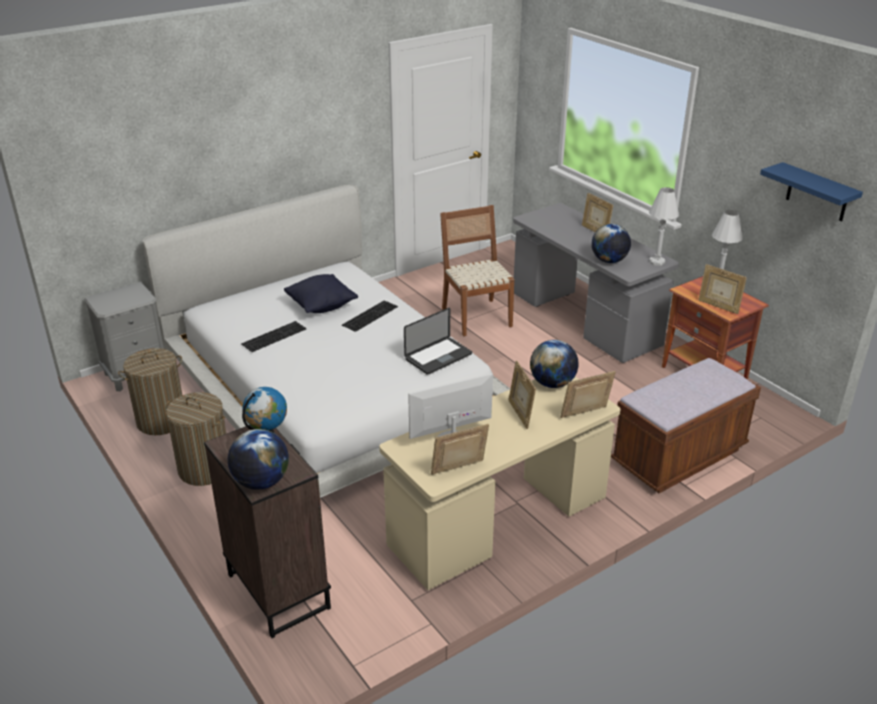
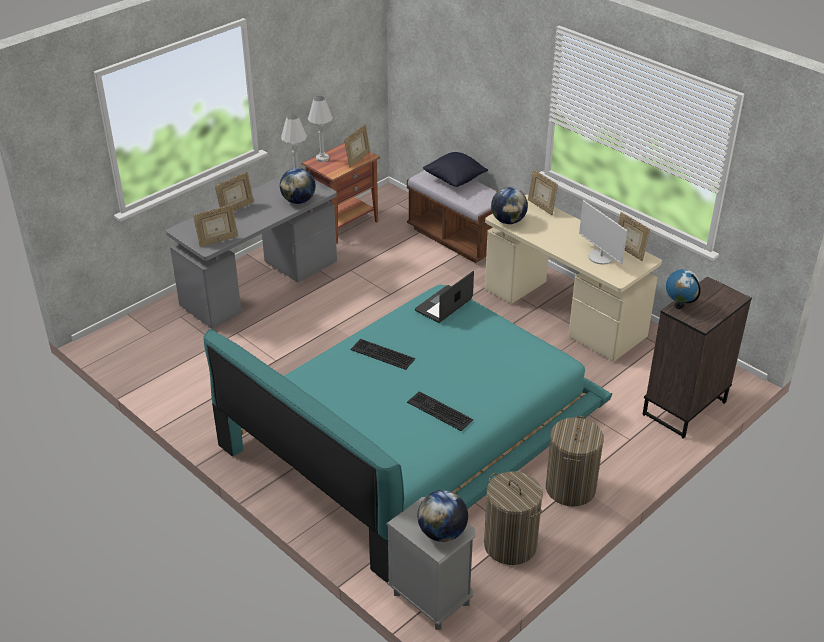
camera: 100 degrees left, 5 degrees up
white bed [143,185,510,498] -> turquoise bed [204,284,612,583]
globe [228,429,289,490] -> globe moved to [417,490,468,542]
black pillow [284,274,358,313] -> black pillow moved to [423,152,488,187]
laptop [404,308,472,375] -> laptop turned 90 degrees counterclockwise [415,271,474,323]
chair [440,205,515,337] -> none
picture frame [508,361,536,429] -> picture frame moved to [193,204,238,247]
blue shelf [760,162,863,222] -> none

